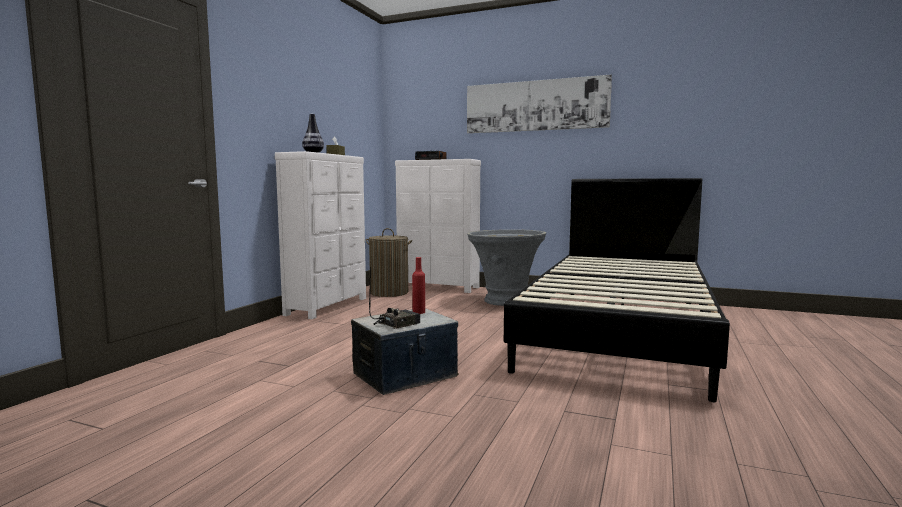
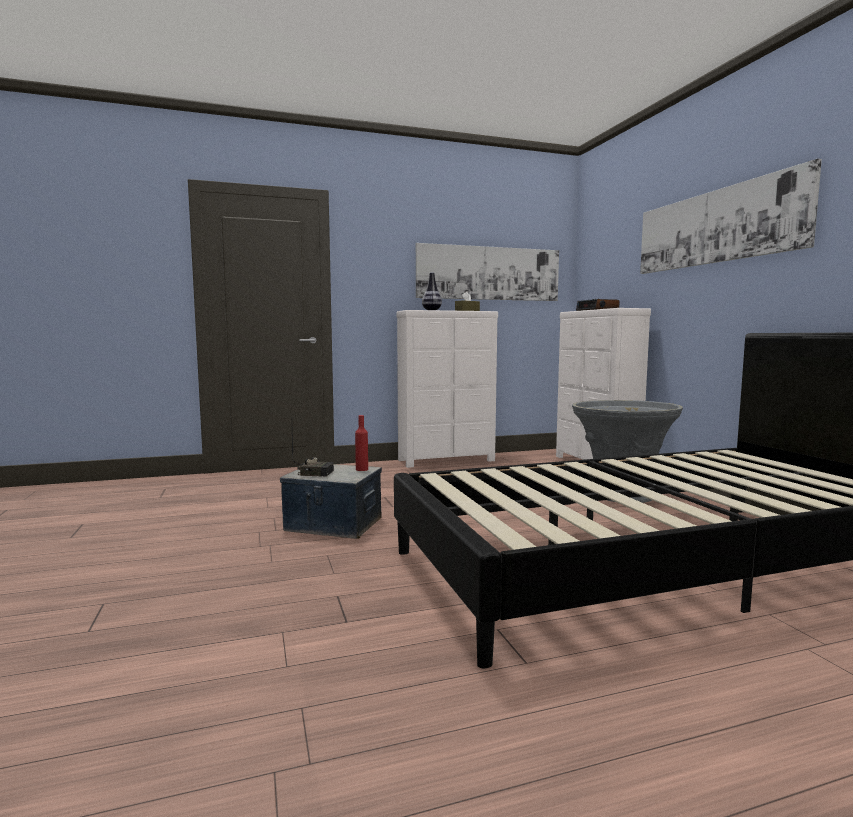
camera: 50 degrees right, 0 degrees up
laundry basket [366,228,412,297] -> none
none -> picture [416,243,559,301]

